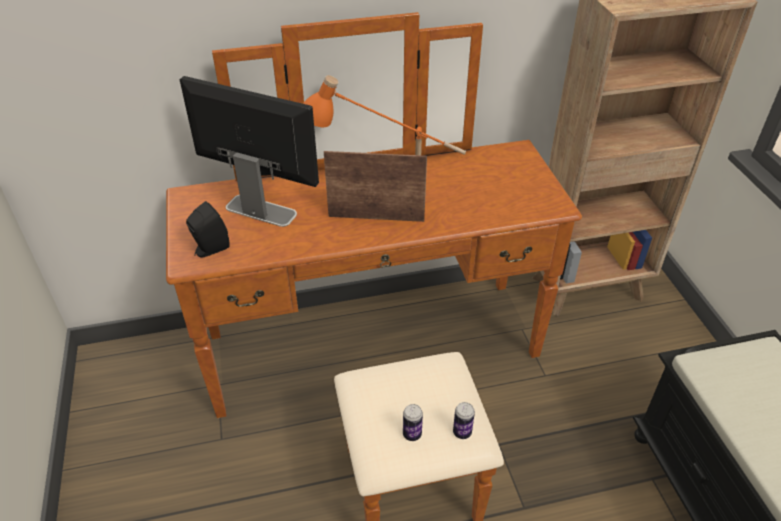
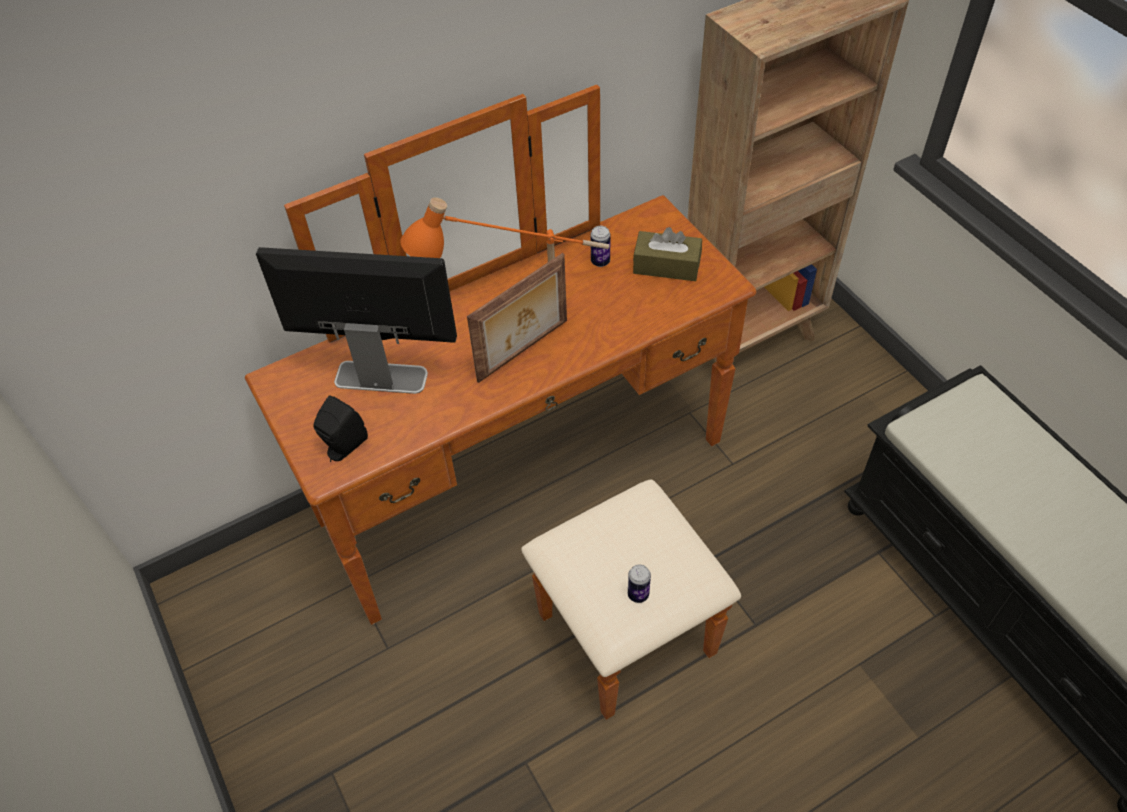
camera: 15 degrees left, 10 degrees up
picture frame [324,151,427,222] -> picture frame turned 150 degrees clockwise [467,253,567,383]
can [453,402,475,439] -> can moved to [590,226,610,267]
none -> brown tissue box [633,227,702,281]

